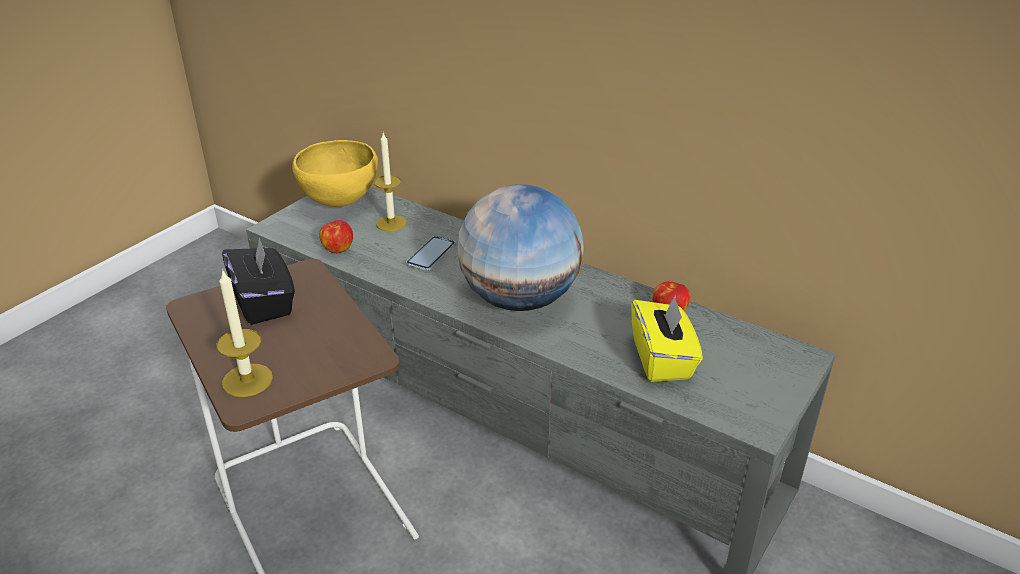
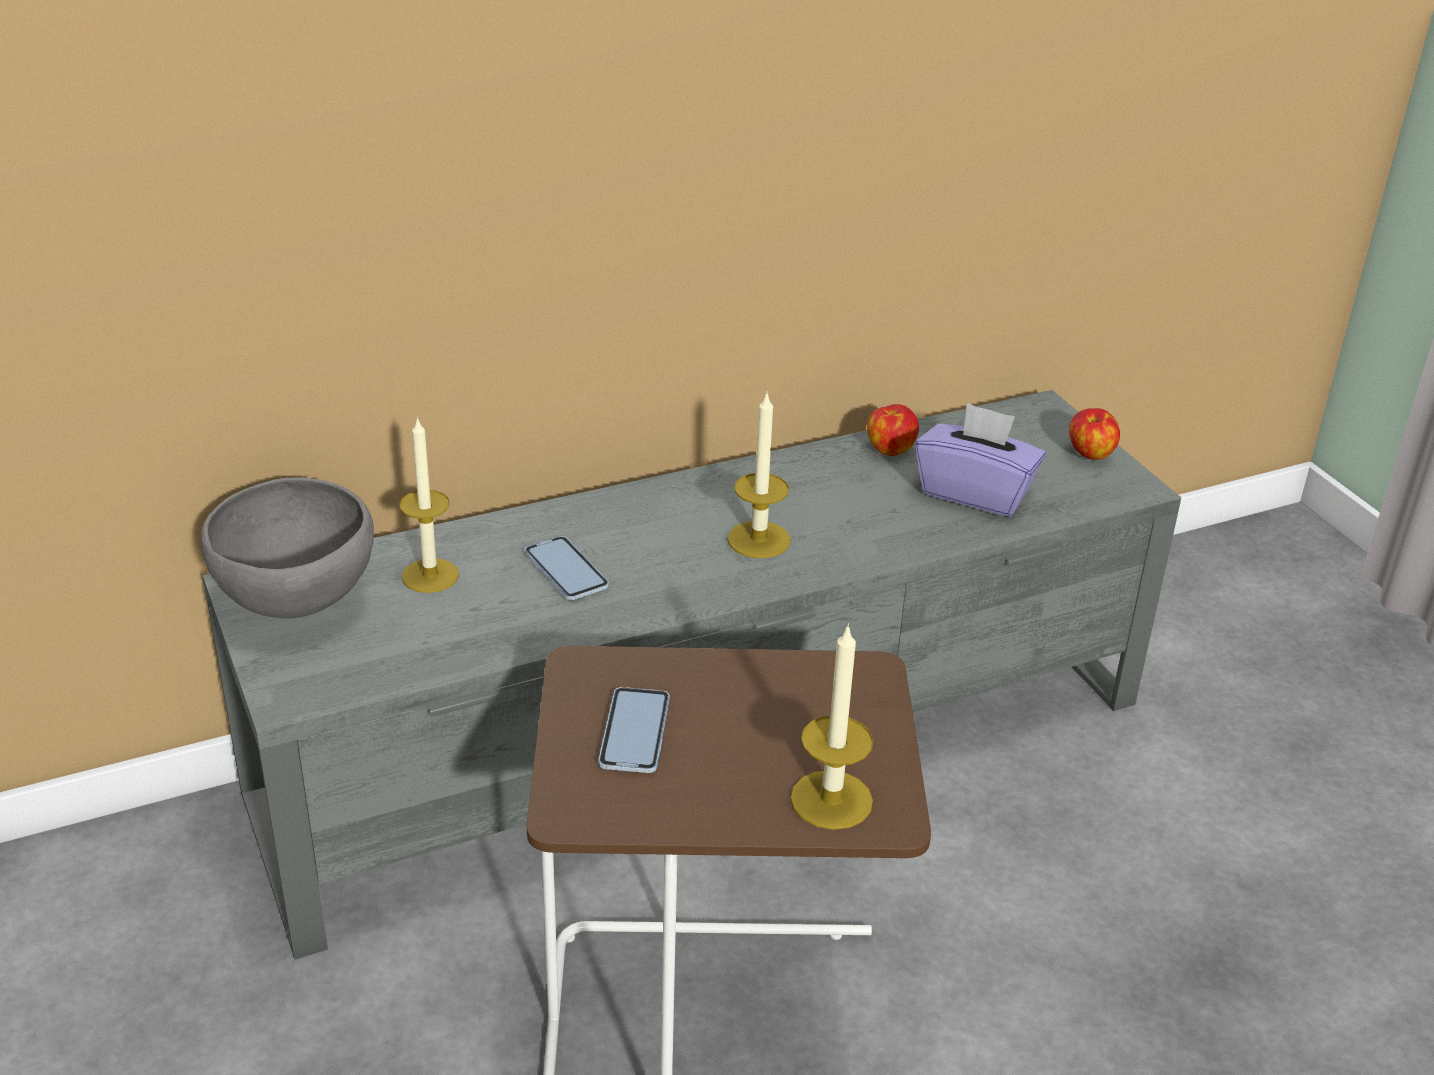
camera: 60 degrees left, 0 degrees up
black tissue box [222,237,295,325] -> phone [598,687,670,773]
yellow bowl [292,140,378,207] -> grey bowl [200,478,374,618]
apple [319,220,353,253] -> apple moved to [1069,408,1120,460]
globe [457,184,584,311] -> candle [727,391,791,558]
yellow tissue box [631,296,703,382] -> purple tissue box [915,403,1046,516]

